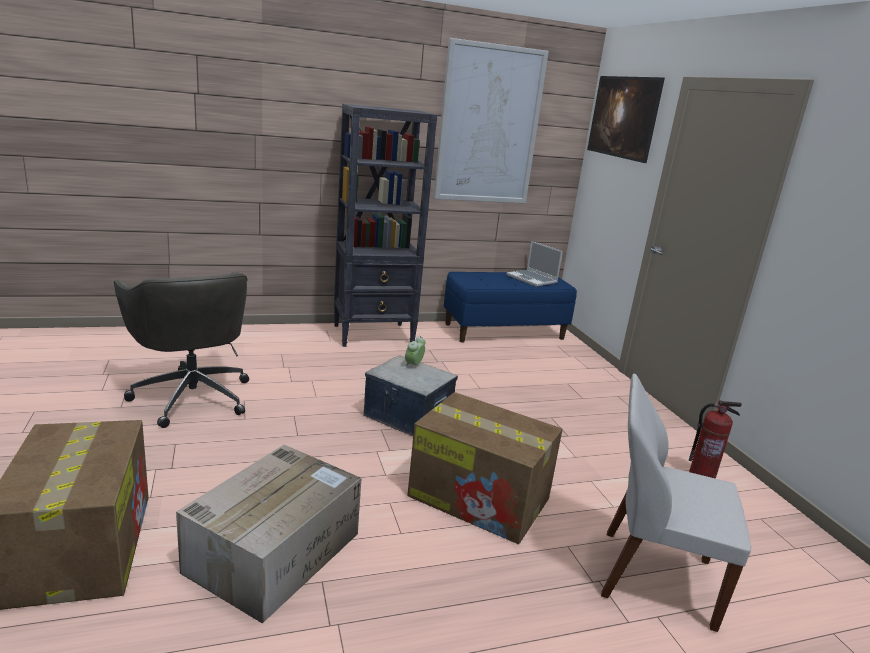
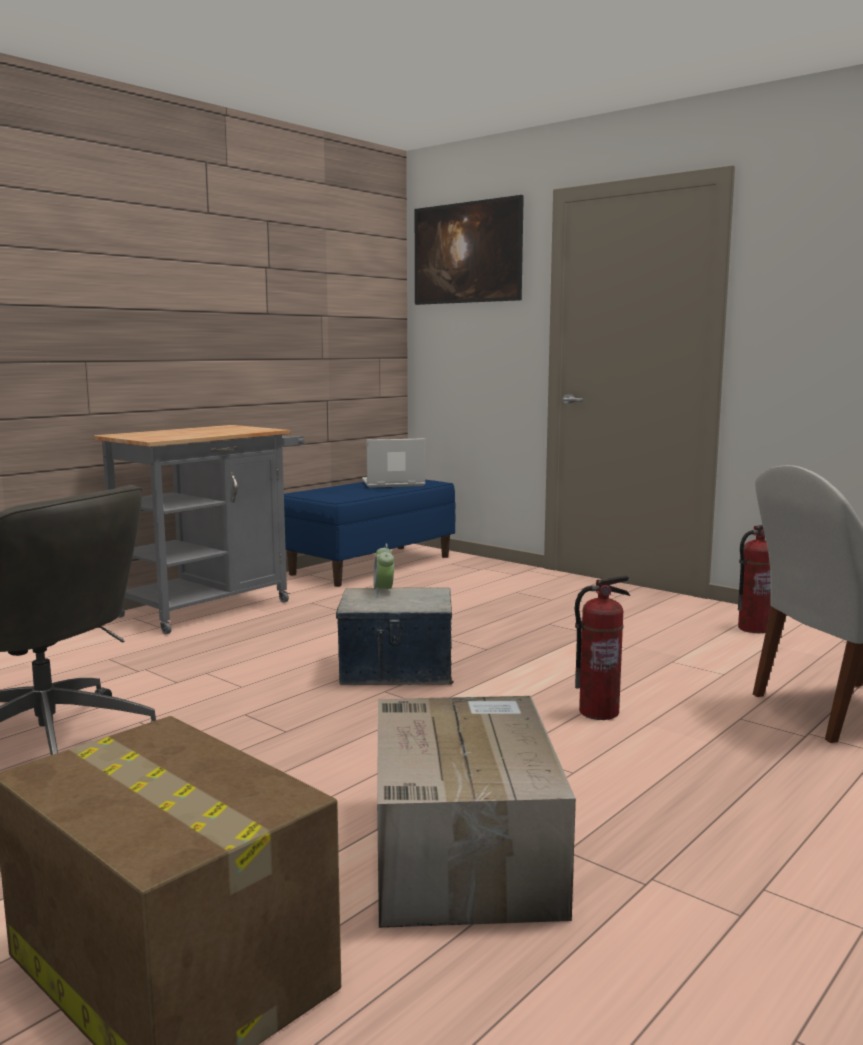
camera: 30 degrees left, 10 degrees down
black bookcase [334,104,438,347] -> grey cart [93,425,305,634]
cardboard box [407,392,563,544] -> fire extinguisher [574,575,630,720]
picture [434,38,549,203] -> none
laptop [506,241,563,287] -> laptop turned 150 degrees clockwise [362,438,426,488]

